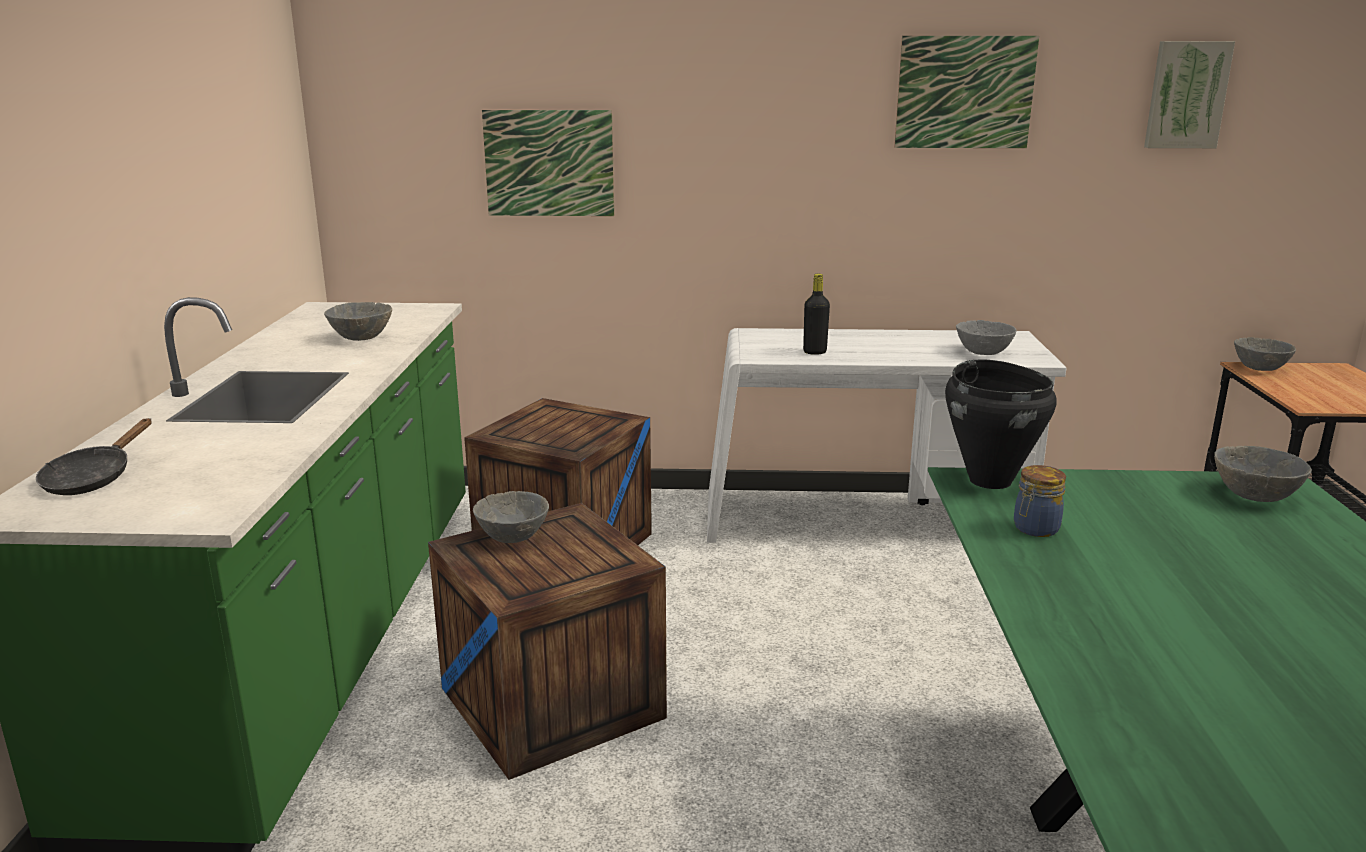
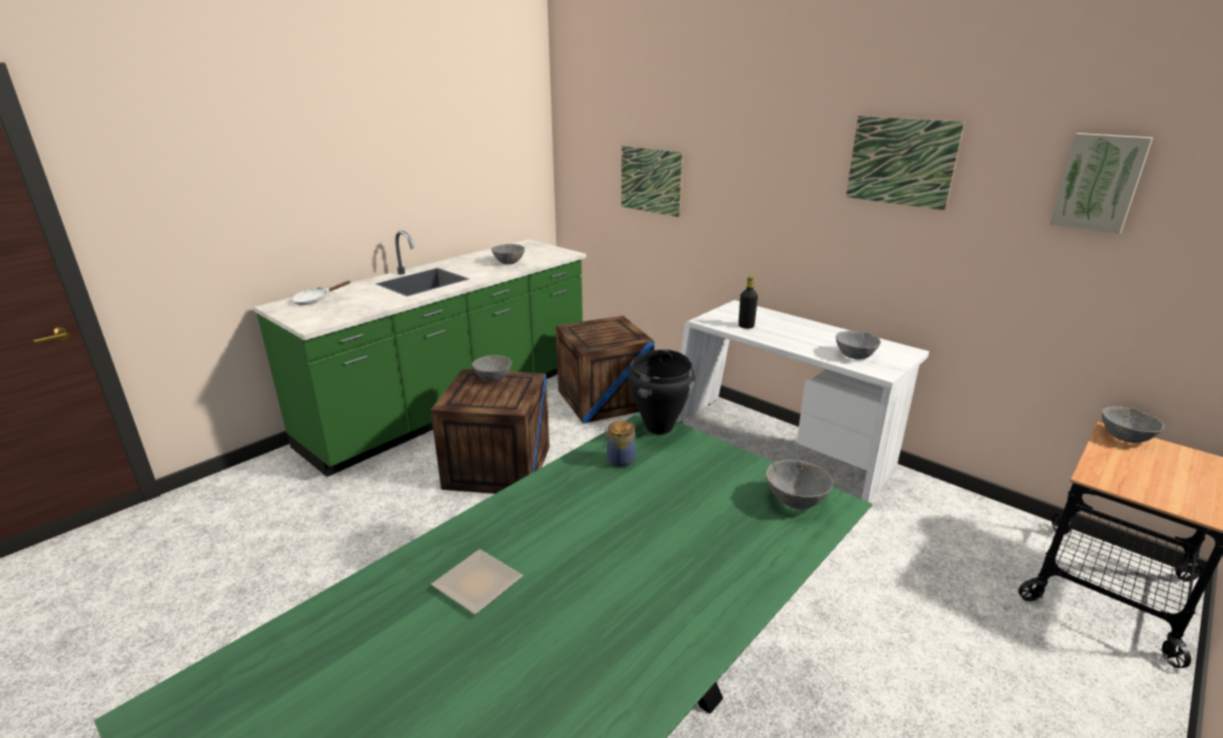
camera: 40 degrees right, 5 degrees up
black frying pan [36,418,151,495] -> white frying pan [291,281,350,305]
none -> plate [431,549,523,614]

